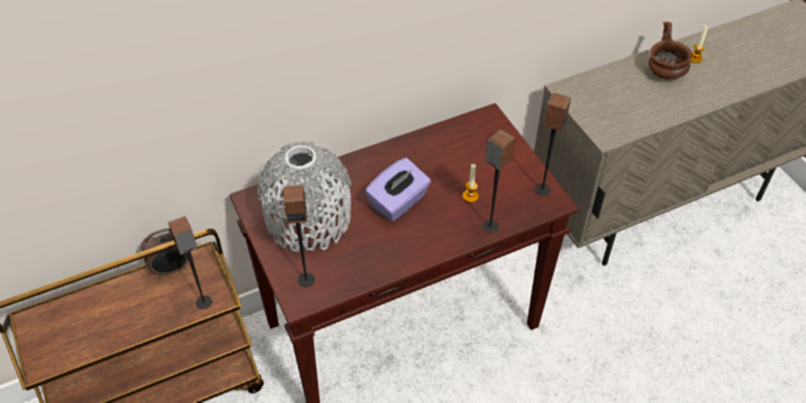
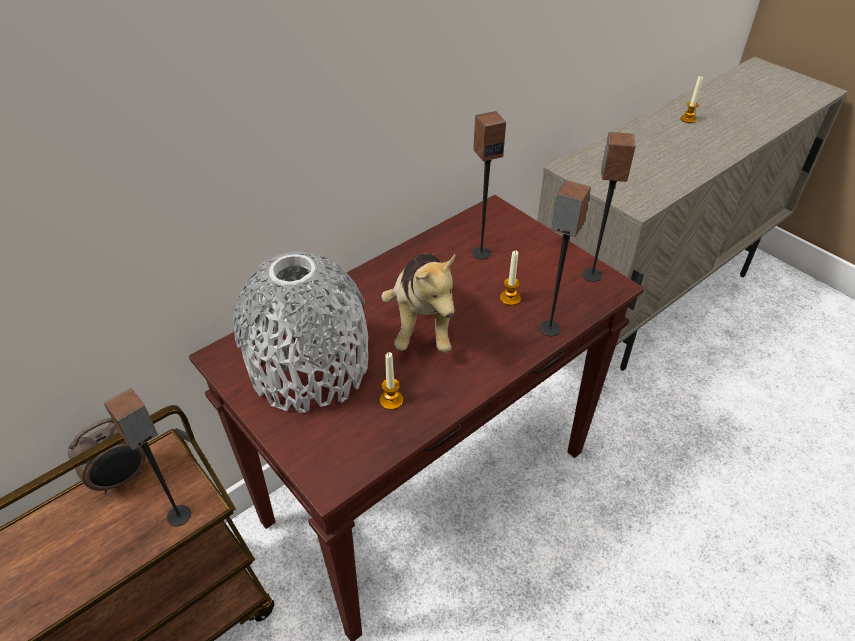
camera: 15 degrees left, 5 degrees down
speaker [283,185,315,287] -> speaker moved to [472,111,506,259]
purple tissue box [365,158,431,222] -> plush toy [381,253,456,353]
brown bowl [648,22,692,79] -> none
none -> candle [380,352,403,410]

